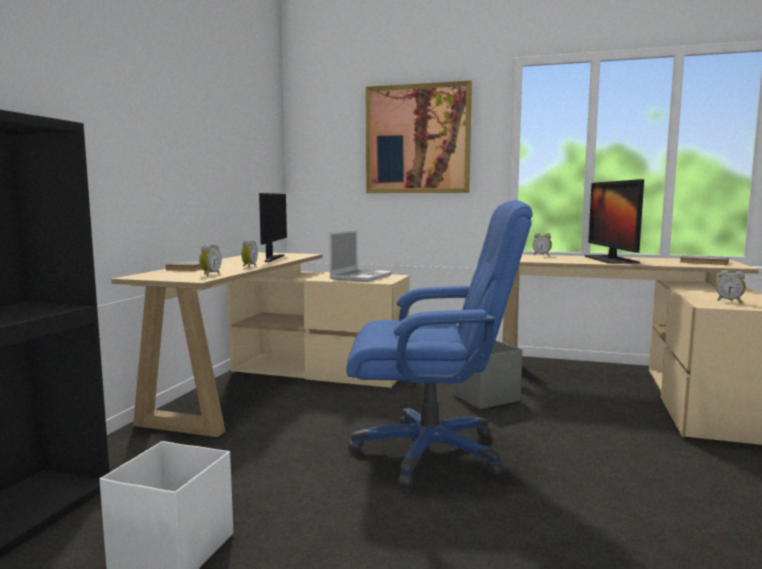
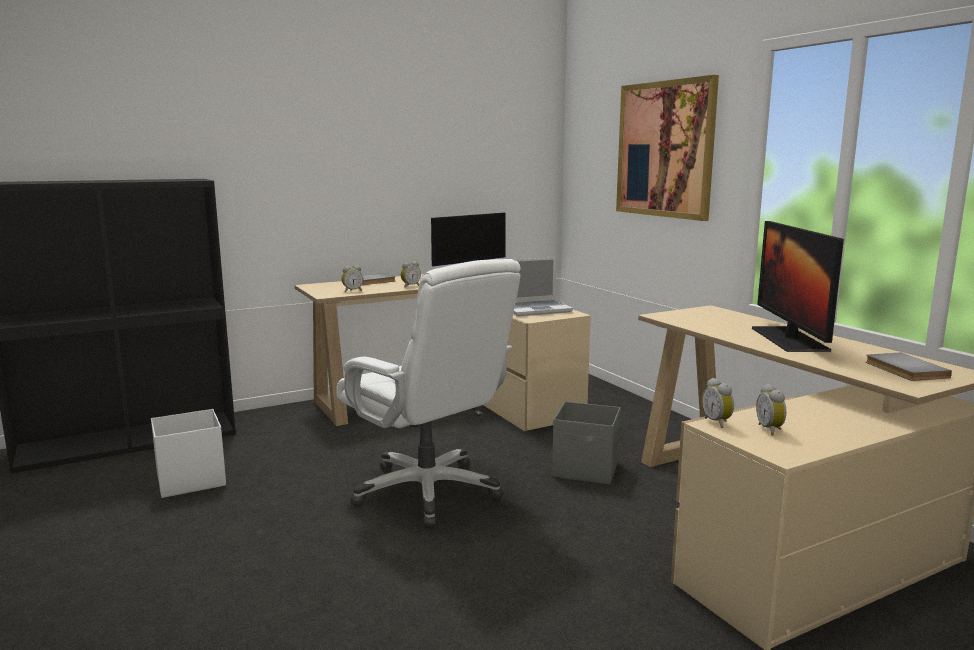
camera: 45 degrees right, 5 degrees up
blue office chair [346,200,533,488] -> white office chair [336,259,521,528]
alarm clock [533,233,552,256] -> alarm clock moved to [702,378,734,428]
monitor [585,179,644,264] -> monitor turned 45 degrees counterclockwise [752,221,844,352]

